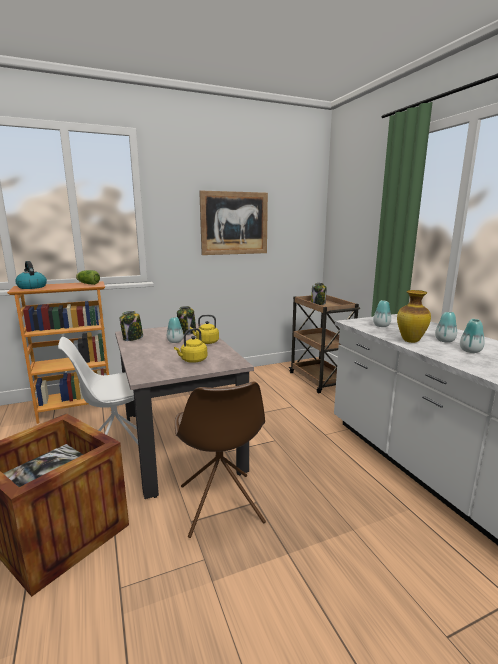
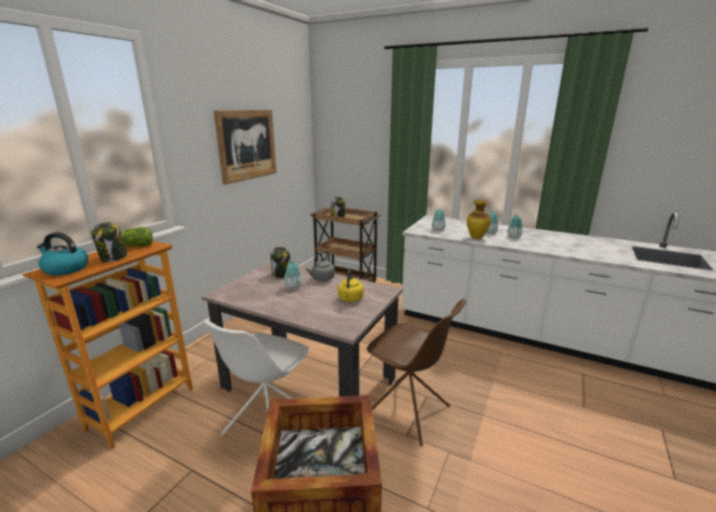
camera: 40 degrees left, 5 degrees up
jar [120,311,143,341] -> jar moved to [91,222,127,262]
yellow kettle [190,315,219,344] -> grey kettle [306,251,335,281]

